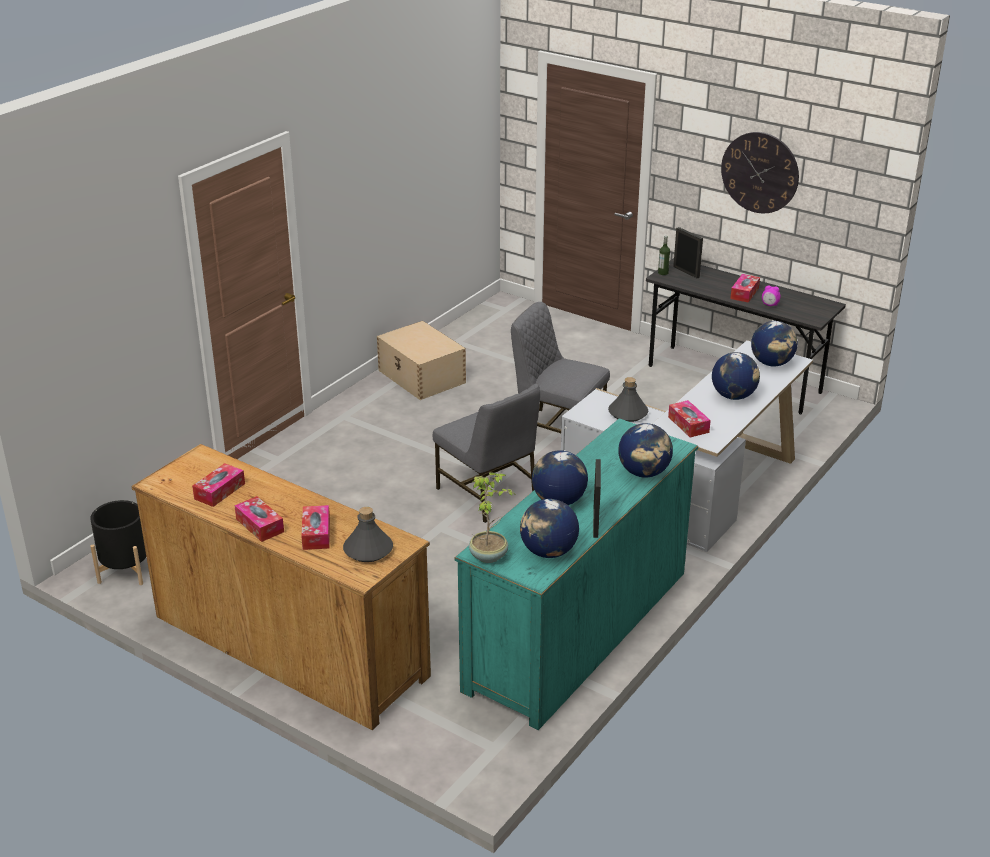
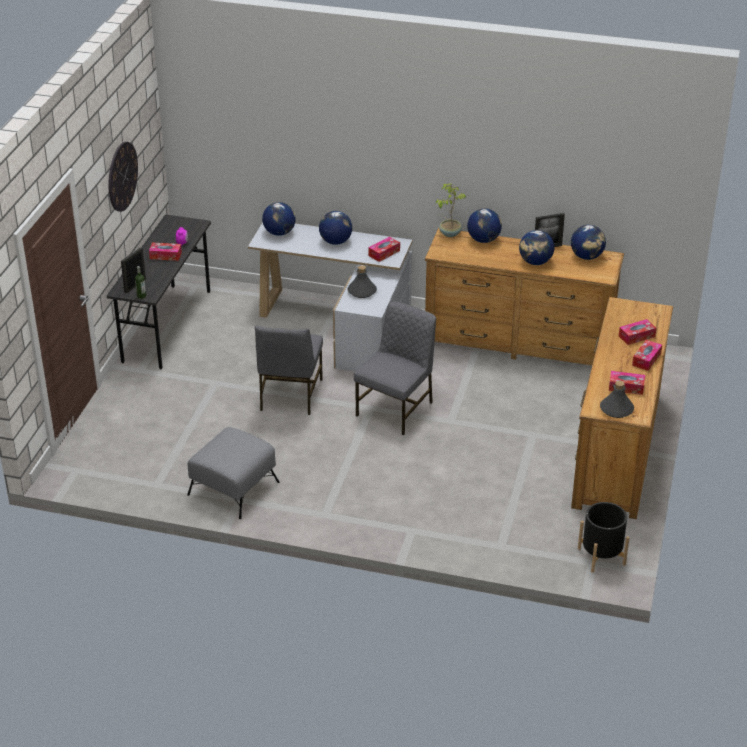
camera: 110 degrees left, 5 degrees up
grey bottle [343,507,393,562] -> grey bottle moved to [600,380,634,418]
beige storage box [377,321,466,400] -> grey ottoman [187,427,280,519]
turquoise dresser [455,418,698,730] -> brown dresser [425,228,624,365]
potted plant [469,472,514,563] -> potted plant moved to [436,183,466,237]

